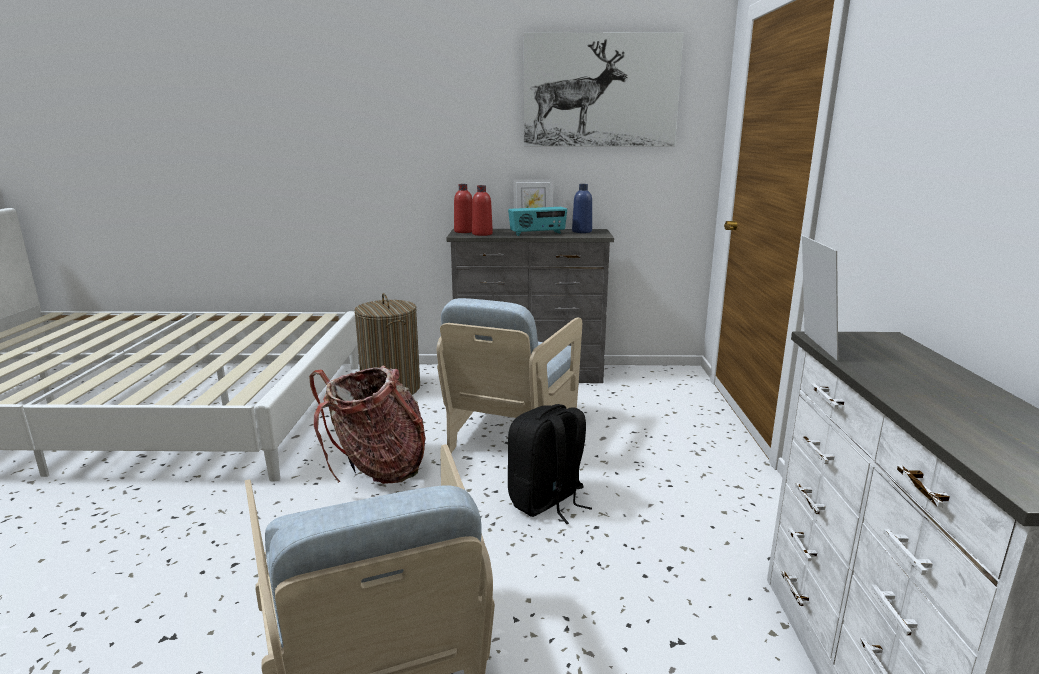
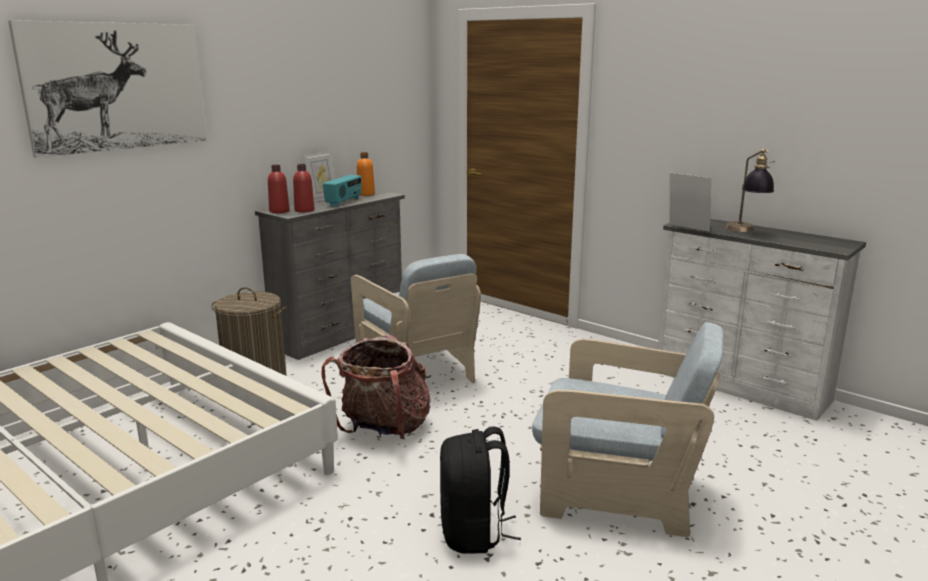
camera: 50 degrees left, 0 degrees up
black backpack [508,404,592,524] -> black backpack moved to [440,427,521,554]
picture [524,32,684,146] -> picture moved to [8,20,207,158]
blue bottle [572,184,592,233] -> orange bottle [357,152,375,196]
none -> table lamp [725,149,775,232]

